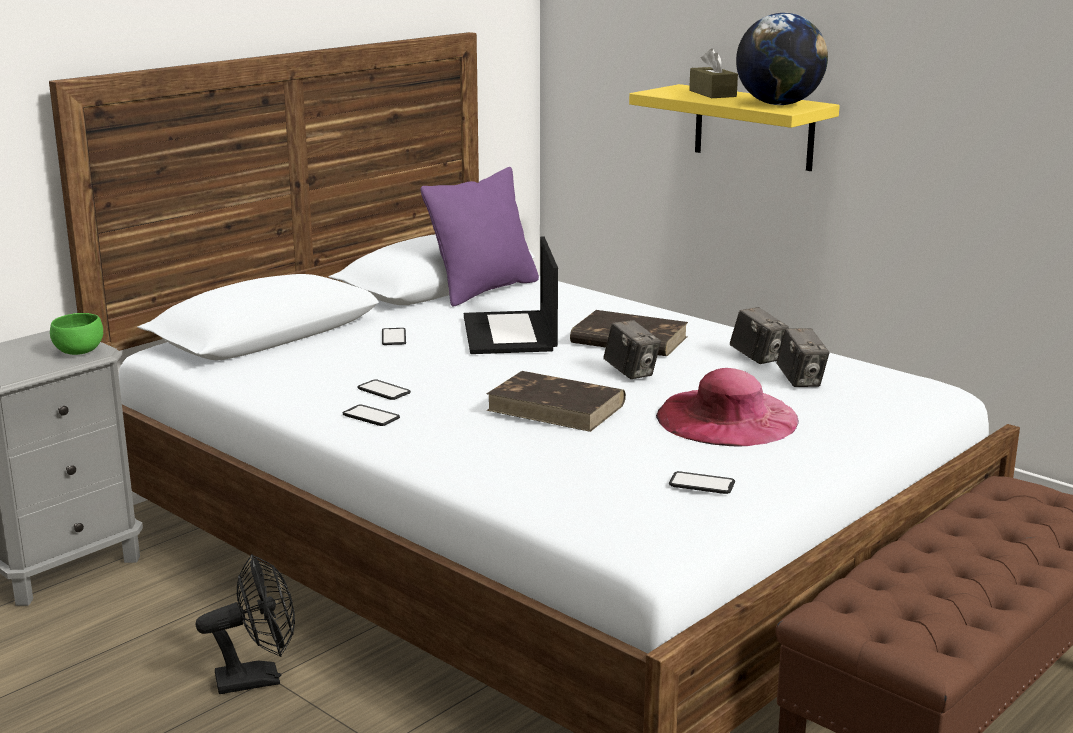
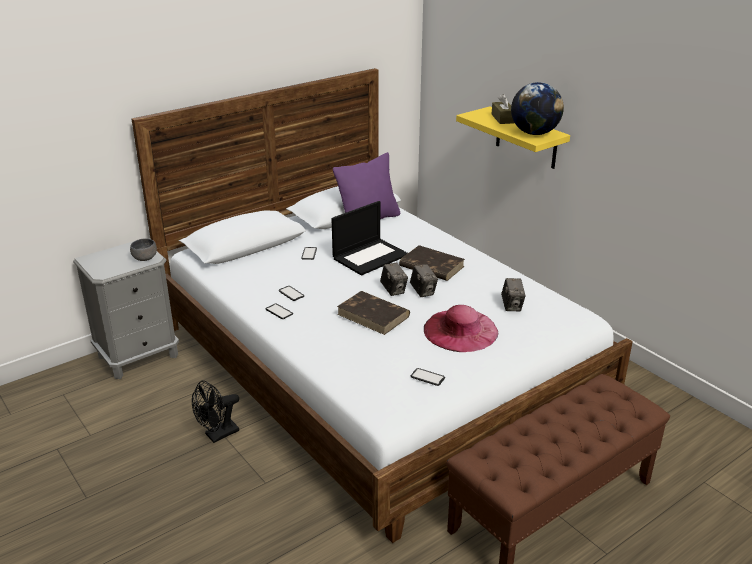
camera: 10 degrees right, 10 degrees up
green bowl [50,313,103,355] -> grey bowl [130,238,157,261]
black fan [196,554,295,694] -> black fan turned 150 degrees clockwise [192,381,239,443]
laptop [464,236,558,354] -> laptop turned 135 degrees counterclockwise [331,201,408,275]
camera [730,307,789,364] -> camera moved to [380,263,408,296]

